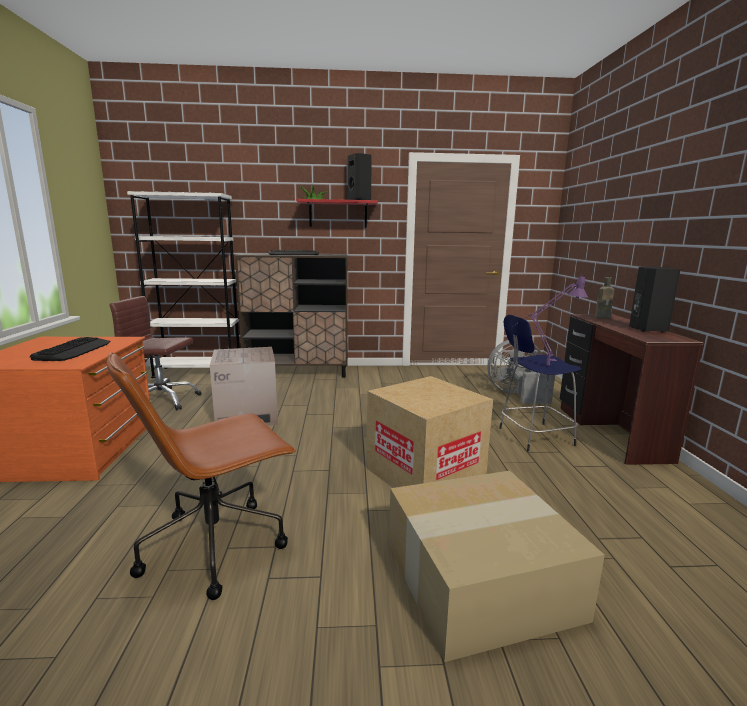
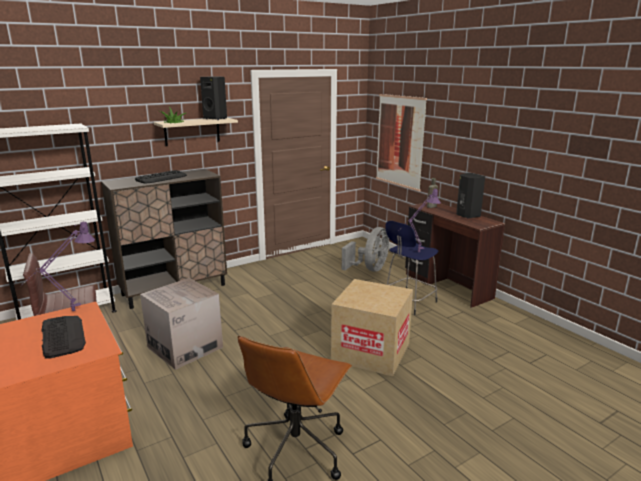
camera: 30 degrees left, 5 degrees up
red shelf [297,199,378,228] -> beige shelf [154,118,238,146]
cardboard box [389,471,605,662] -> none
grey fan [487,340,555,404] -> grey fan turned 150 degrees clockwise [342,227,389,272]
none -> purple table lamp [20,221,95,311]
none -> picture [376,94,427,191]

